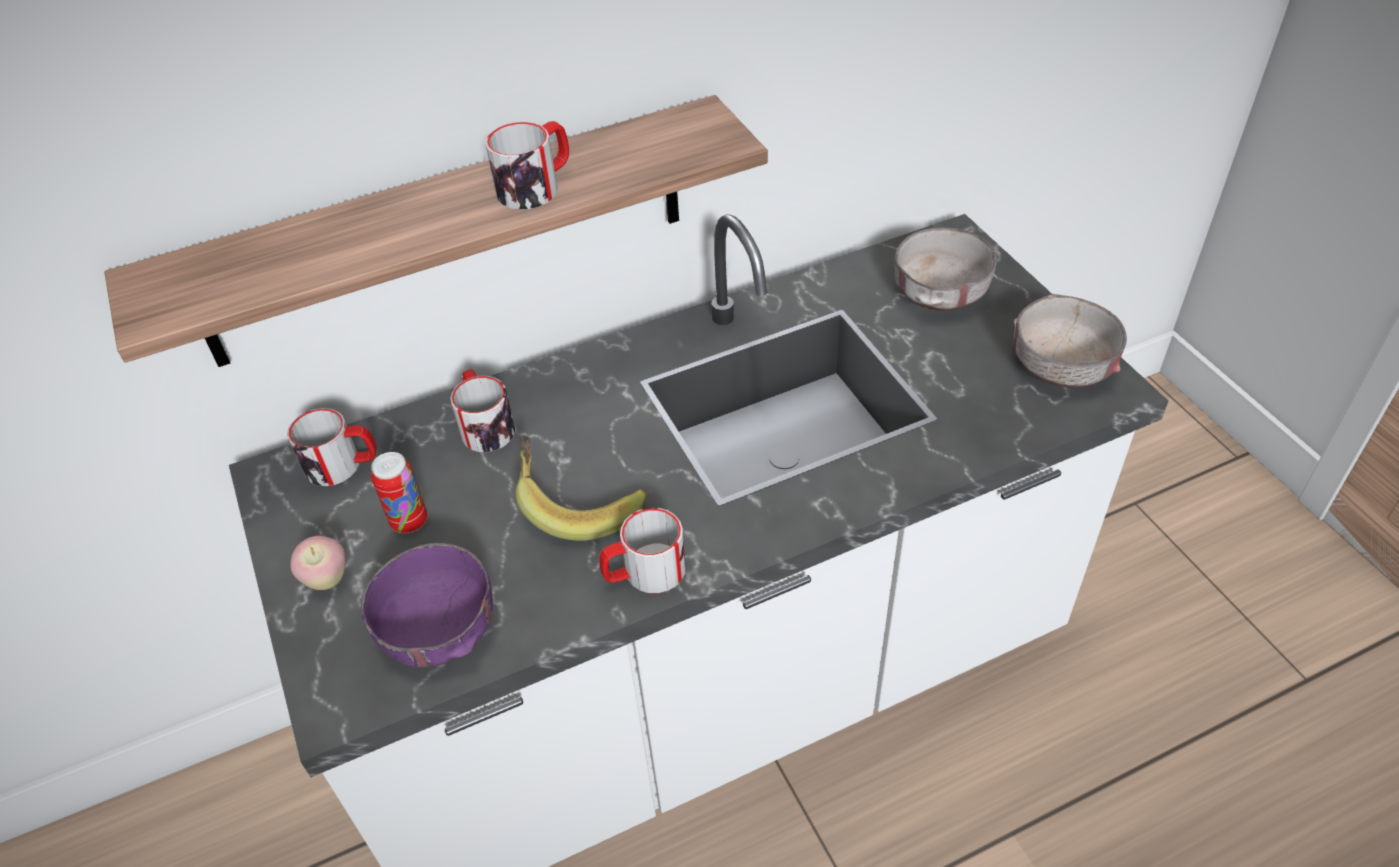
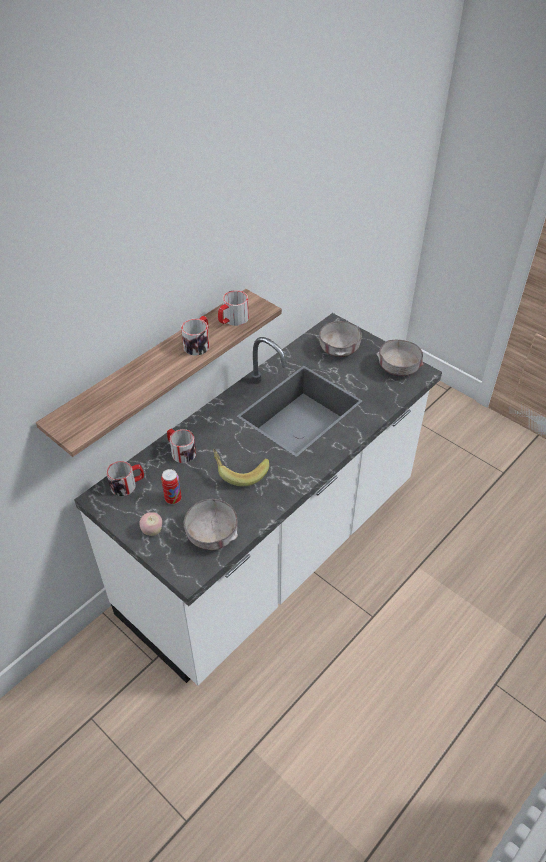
camera: 25 degrees left, 0 degrees up
purple bowl [361,543,493,668] -> grey bowl [184,499,238,550]
mug [599,508,686,593] -> mug moved to [218,290,249,326]

